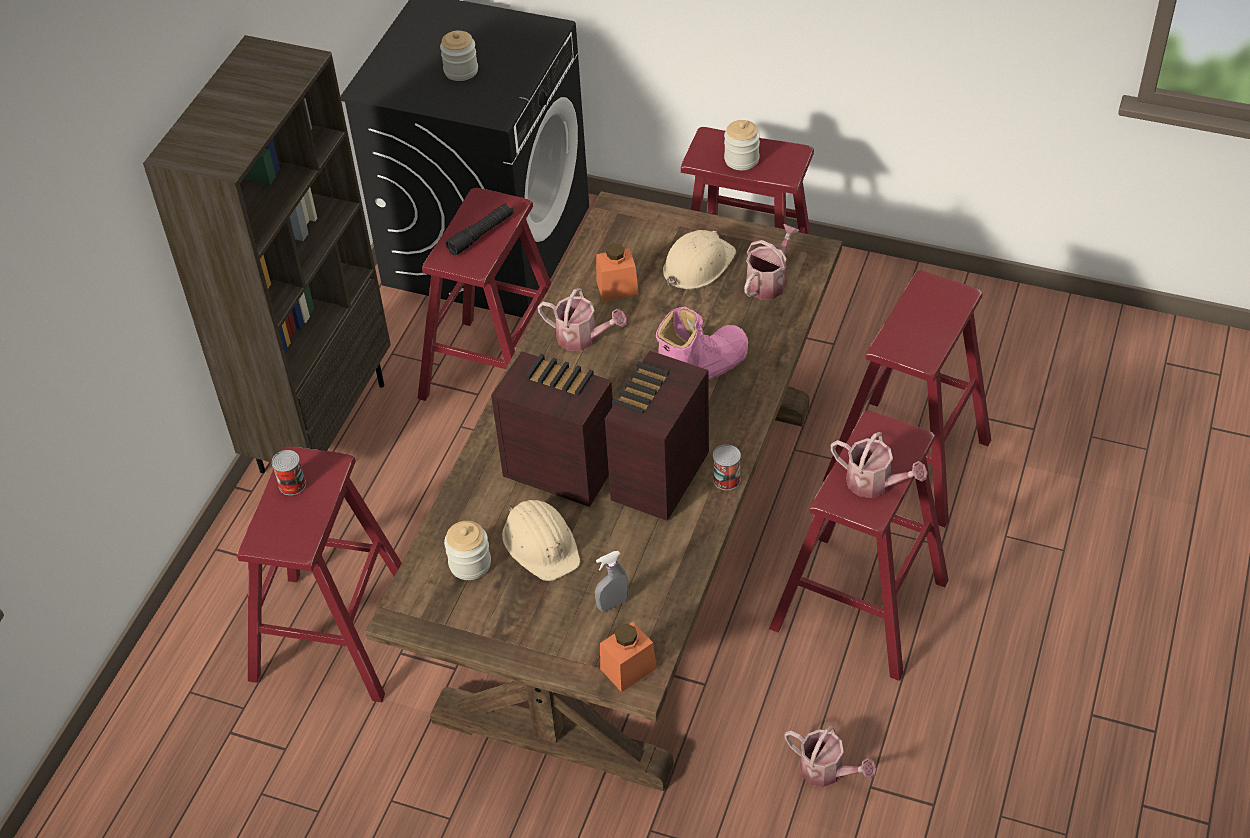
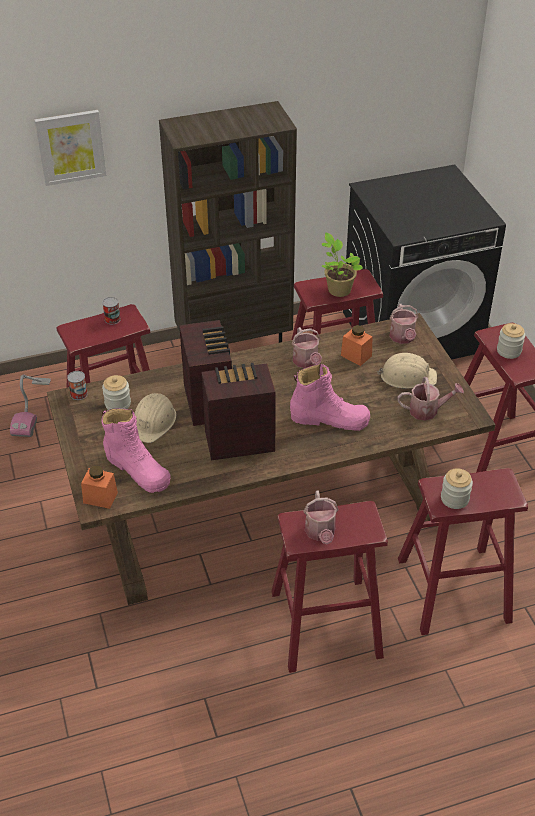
camera: 50 degrees right, 5 degrees down
jar [440,31,478,81] -> jar moved to [441,468,473,509]
black flashlight [445,203,514,256] -> potted plant [322,232,363,297]
grey spray bottle [595,551,629,612] -> pink boot [101,408,171,493]
can [713,444,741,490] -> can moved to [67,371,88,400]
watering can [784,726,877,787] -> watering can moved to [389,304,419,344]
none -> vacuum cleaner [10,374,51,437]
none -> picture [35,110,107,186]

